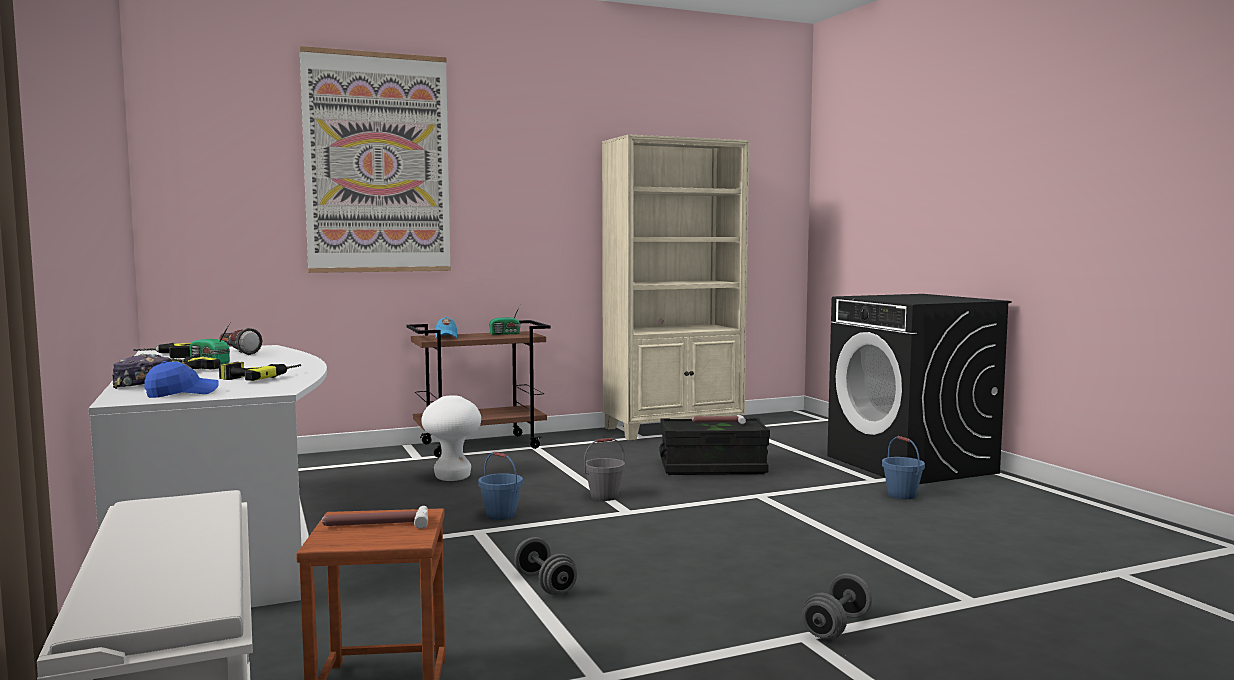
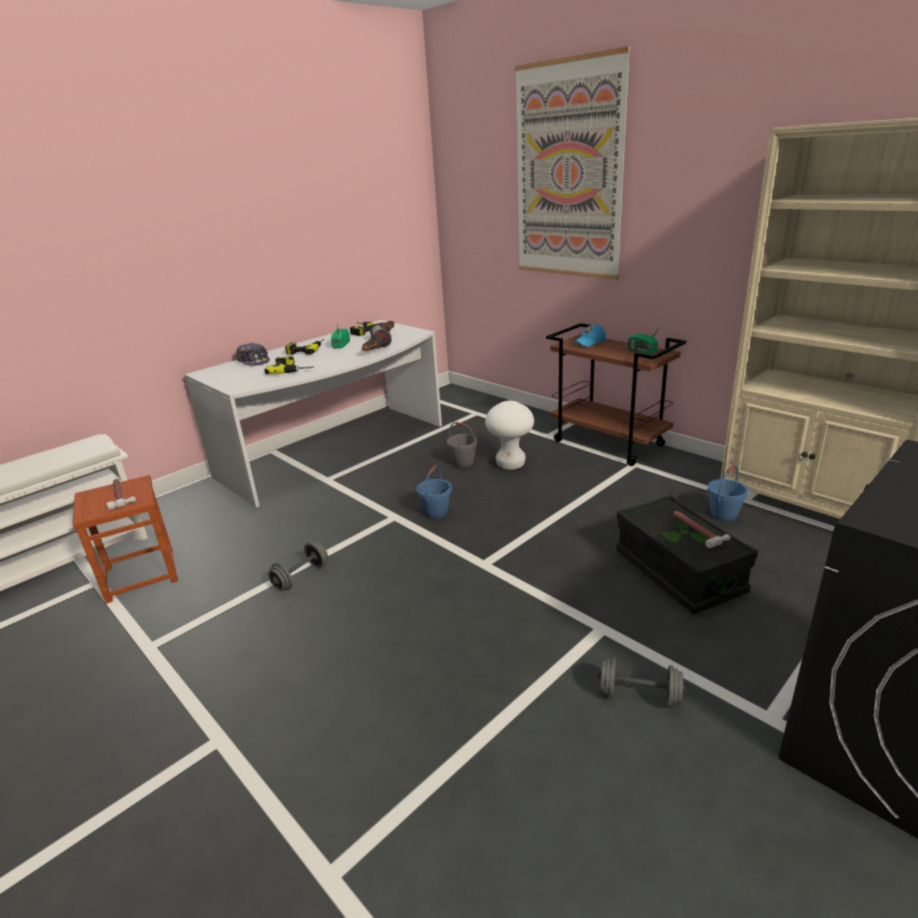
camera: 70 degrees right, 20 degrees up
blue cap [144,361,219,398] -> none
grey bucket [584,438,625,501] -> grey bucket moved to [447,422,478,468]
grey dumbbell [802,573,872,639] -> grey dumbbell moved to [598,657,686,708]
blue bucket [882,436,925,499] -> blue bucket moved to [707,465,748,522]
none -> flashlight [362,329,392,351]

